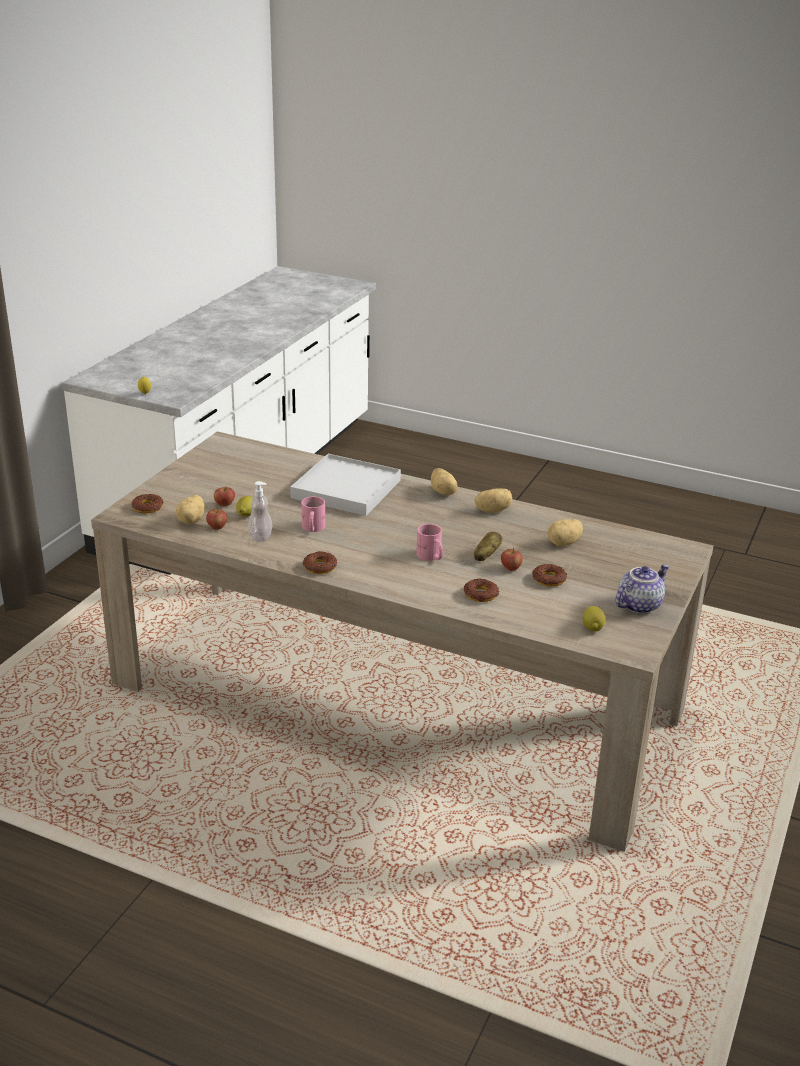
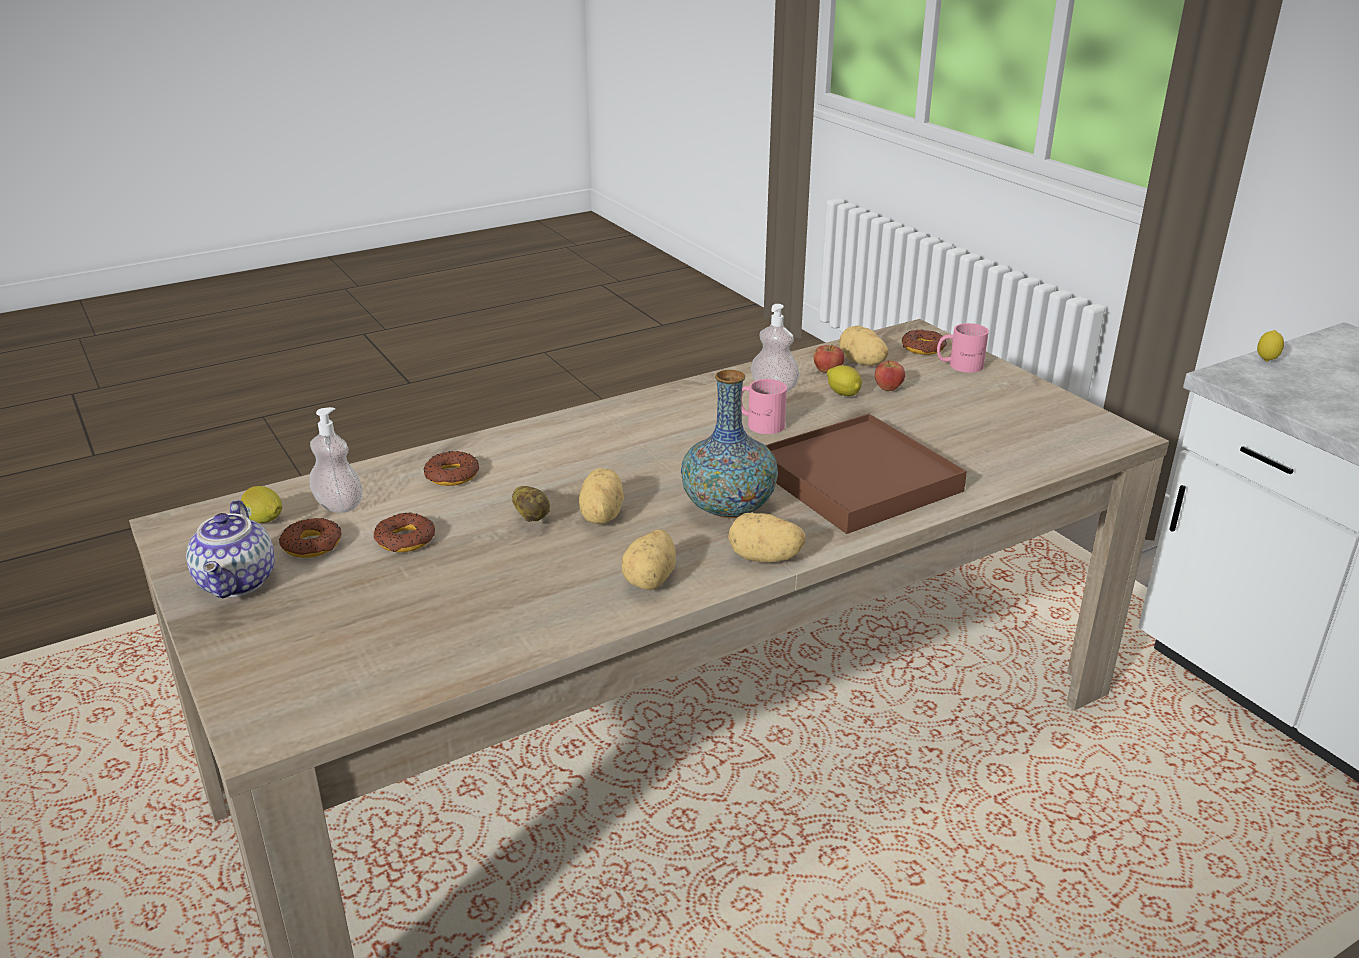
camera: 125 degrees right, 0 degrees up
white tray [290,454,401,516] -> brown tray [765,414,967,534]
donut [303,551,337,574] -> donut moved to [279,518,341,558]
pink mug [416,524,443,561] -> pink mug moved to [937,323,989,373]
apple [501,548,523,571] -> none
potato [548,519,583,546] -> potato moved to [579,468,624,524]
none -> soap dispenser [310,407,362,513]
none -> vase [681,370,778,519]

